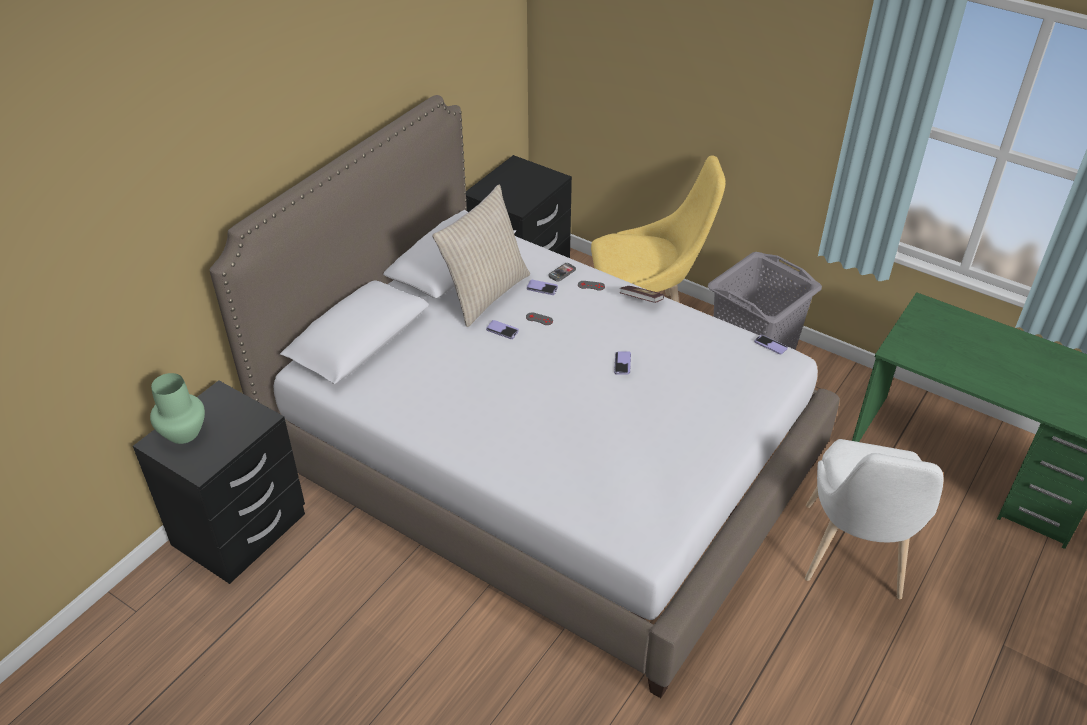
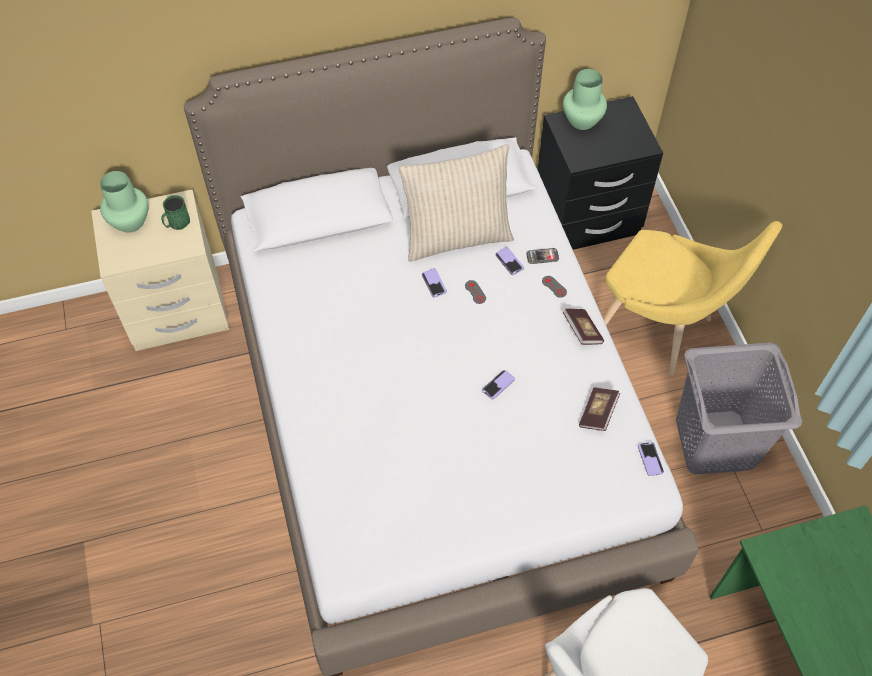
camera: 40 degrees right, 15 degrees up
black nightstand [133,380,305,584] -> beige nightstand [91,189,229,351]
none -> green mug [161,195,190,230]
none -> green vase [563,69,607,130]
none -> book [579,387,620,431]

